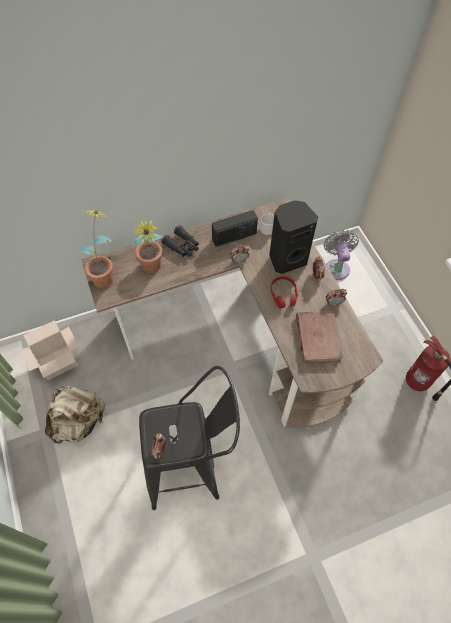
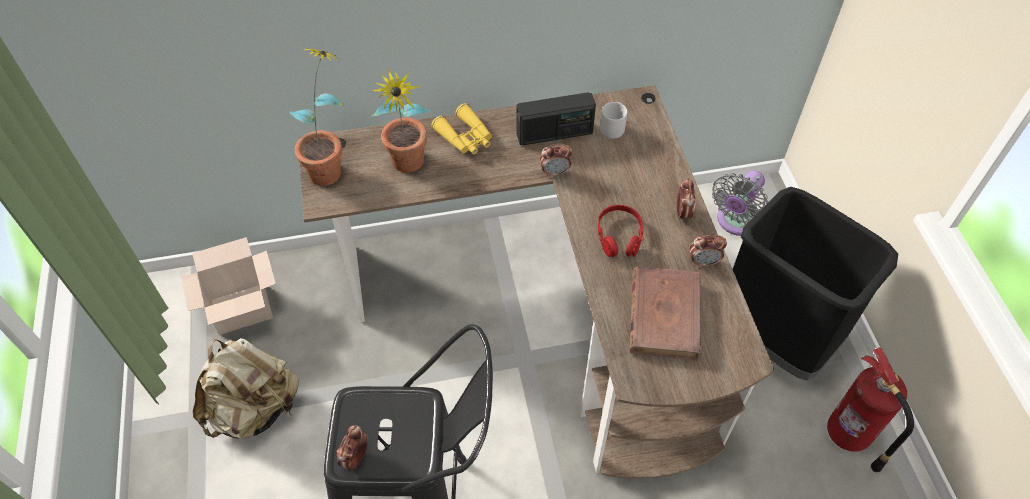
camera: 10 degrees right, 5 degrees down
black binoculars [161,225,199,257] -> yellow binoculars [431,103,492,155]
black speaker [269,200,318,274] -> none
grey fan [323,230,359,280] -> grey fan turned 150 degrees counterclockwise [712,170,769,236]
none -> black trash can [733,187,898,381]

